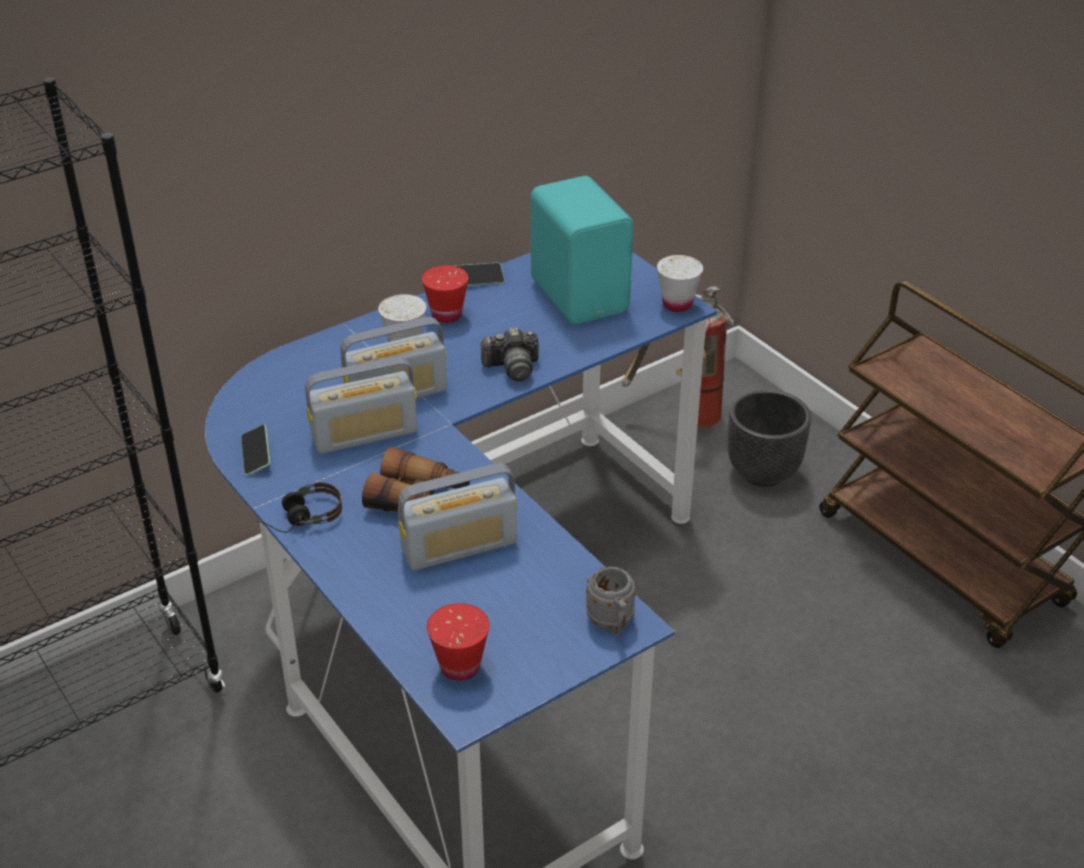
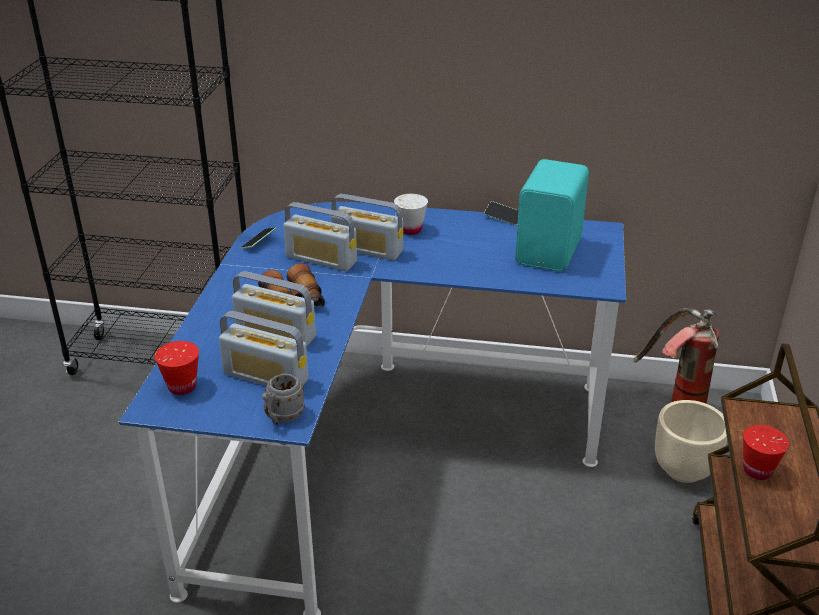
camera: 45 degrees right, 5 degrees down
headphones [257,482,342,533] -> none
red cup [422,265,468,323] -> red cup moved to [743,425,789,480]
camera [479,328,539,382] -> none
white cup [657,255,703,312] -> none
black planter [727,389,811,487] -> beige planter [655,400,727,483]
none -> radio [219,311,309,386]

